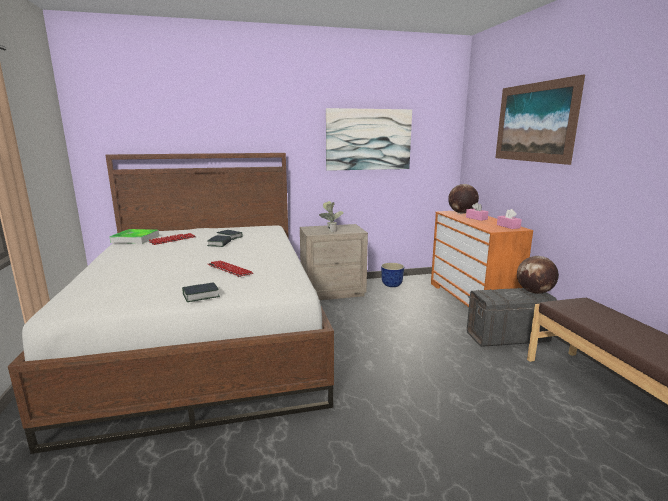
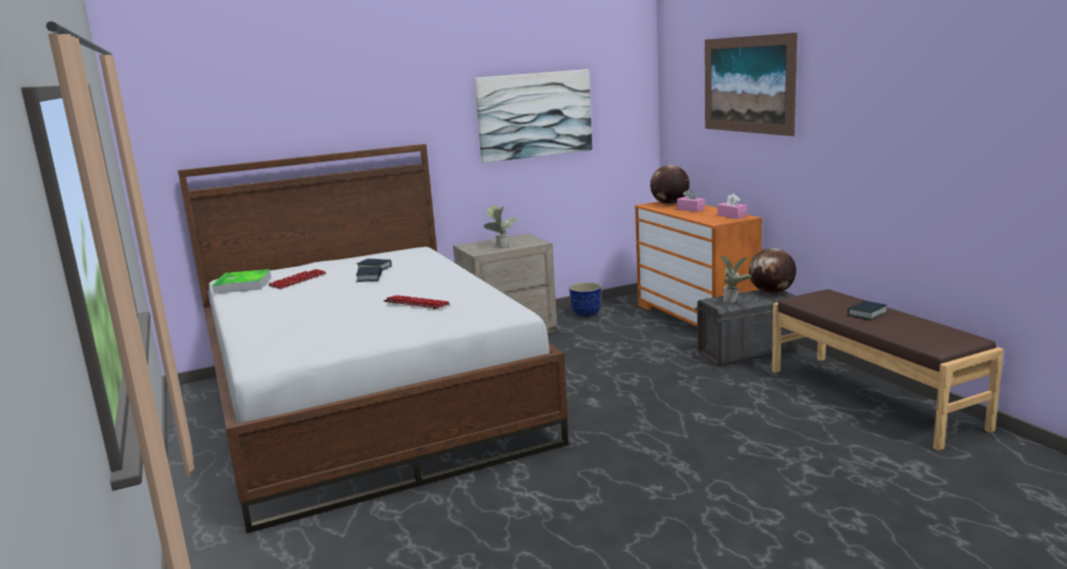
camera: 10 degrees left, 0 degrees up
book [182,282,220,302] -> book moved to [848,301,887,320]
none -> potted plant [721,256,752,303]

